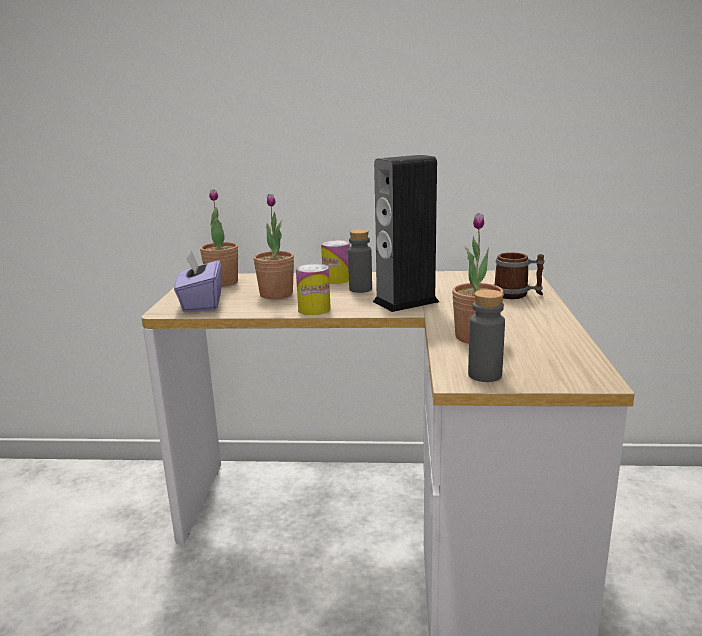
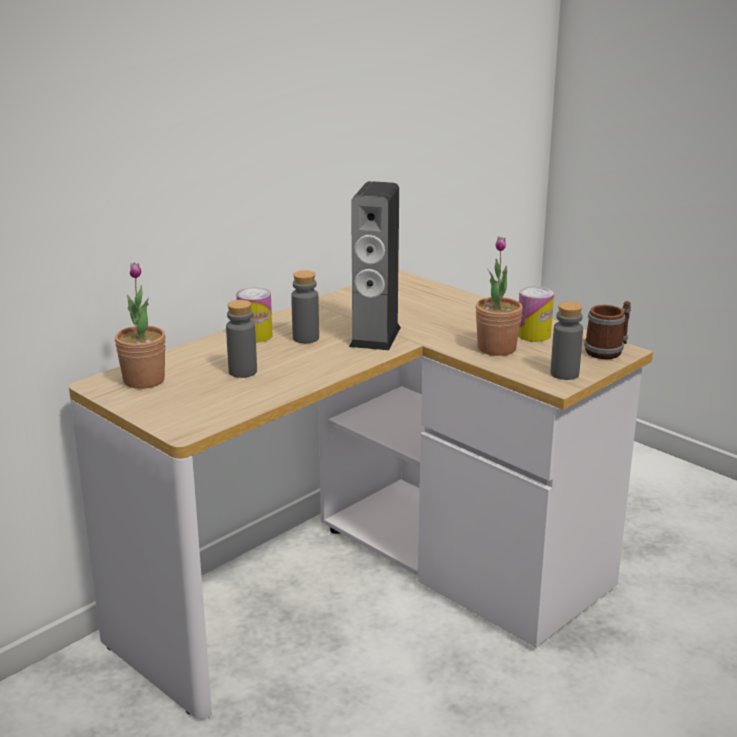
camera: 50 degrees left, 5 degrees up
purple tissue box [174,250,222,312] -> none
potted plant [254,194,294,299] -> grey bottle [226,300,257,378]
can [296,264,331,315] -> can moved to [518,286,554,342]
mug [494,252,544,299] -> mug moved to [584,301,631,359]

